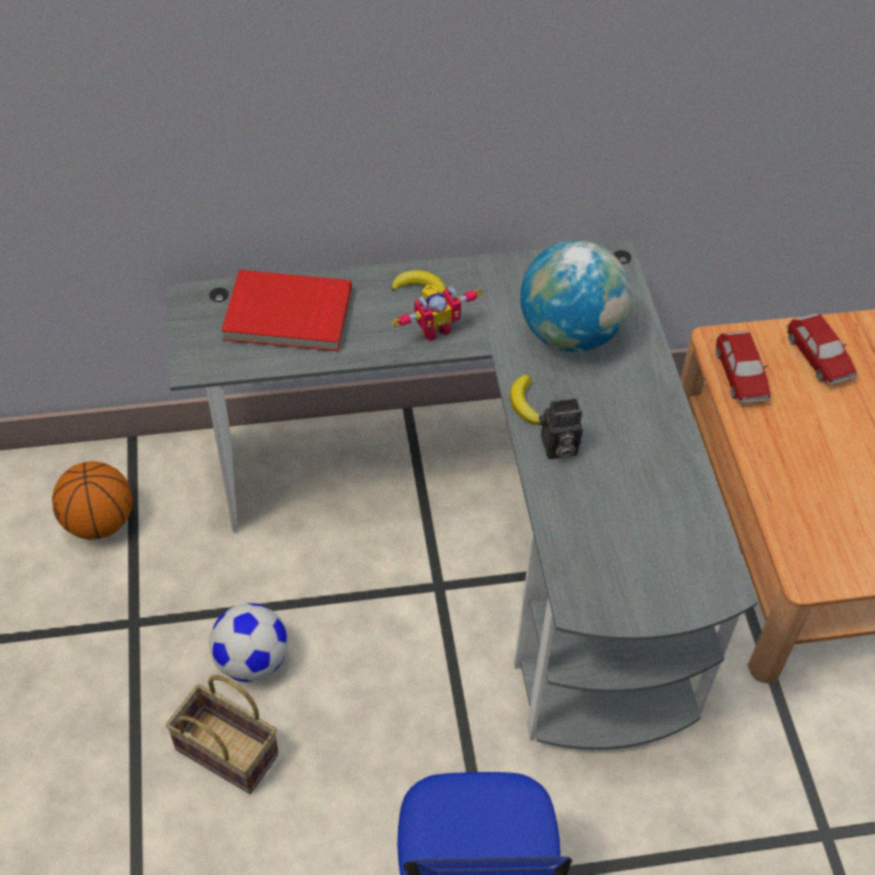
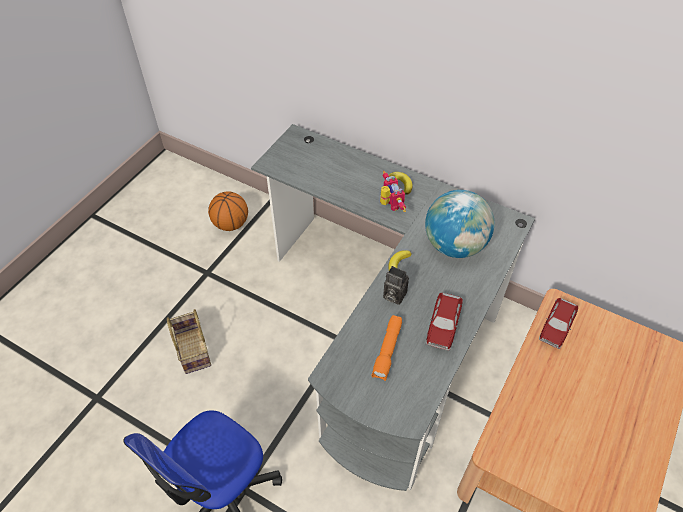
camera: 40 degrees right, 0 degrees up
football [209,603,288,682] -> none
red book [221,270,352,351] -> none
toy robot [392,285,482,341] -> toy robot turned 120 degrees counterclockwise [380,171,406,212]
toy car [786,313,858,385] -> toy car moved to [426,293,463,351]
none -> orange flashlight [371,315,402,381]

